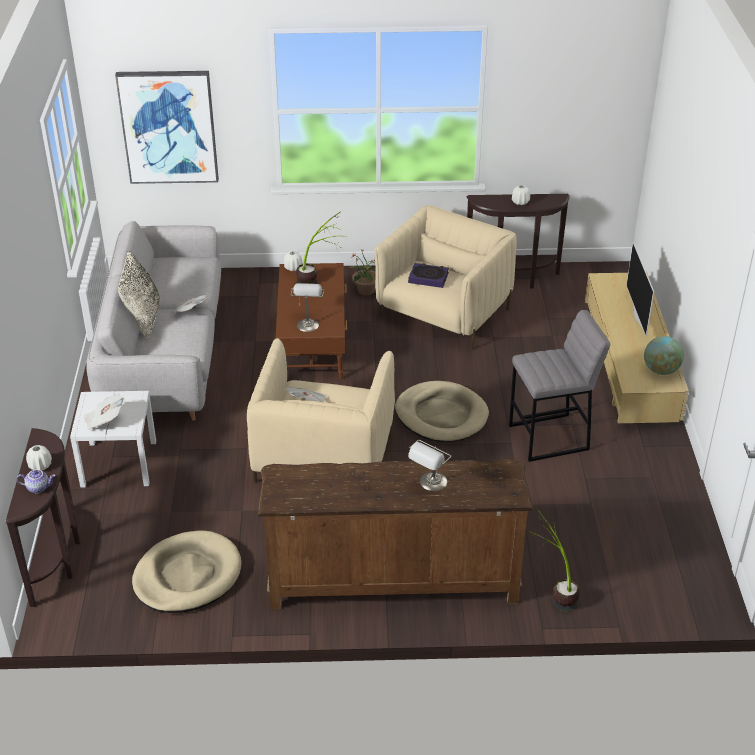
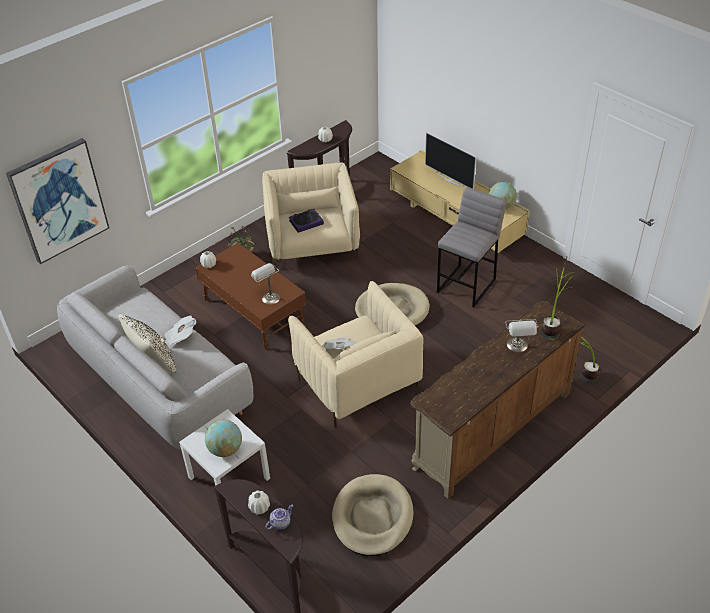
camera: 40 degrees left, 5 degrees up
newspaper [84,393,125,430] -> globe [205,420,242,457]
potted plant [296,211,346,284] -> potted plant moved to [540,257,575,340]

